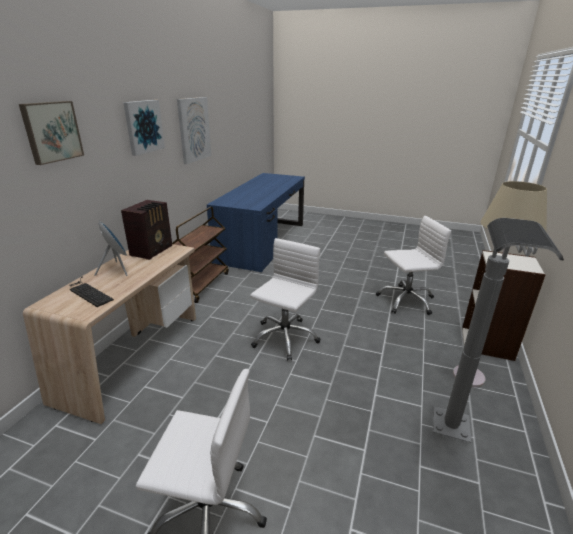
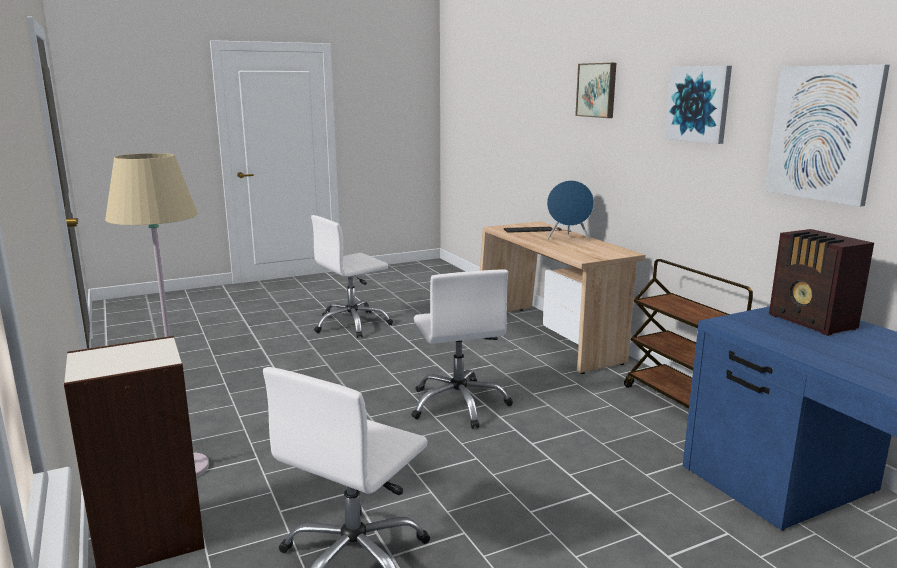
camera: 135 degrees right, 10 degrees down
radio [121,200,172,260] -> radio moved to [769,229,874,336]
grey floor lamp [433,218,564,443] -> none

